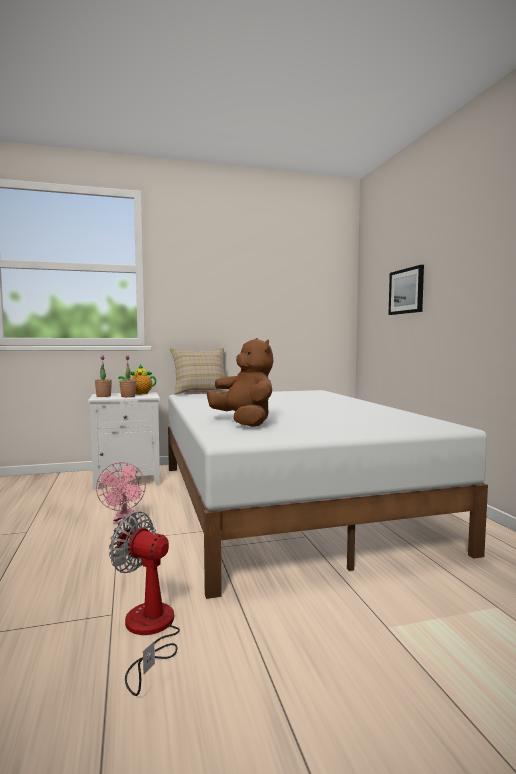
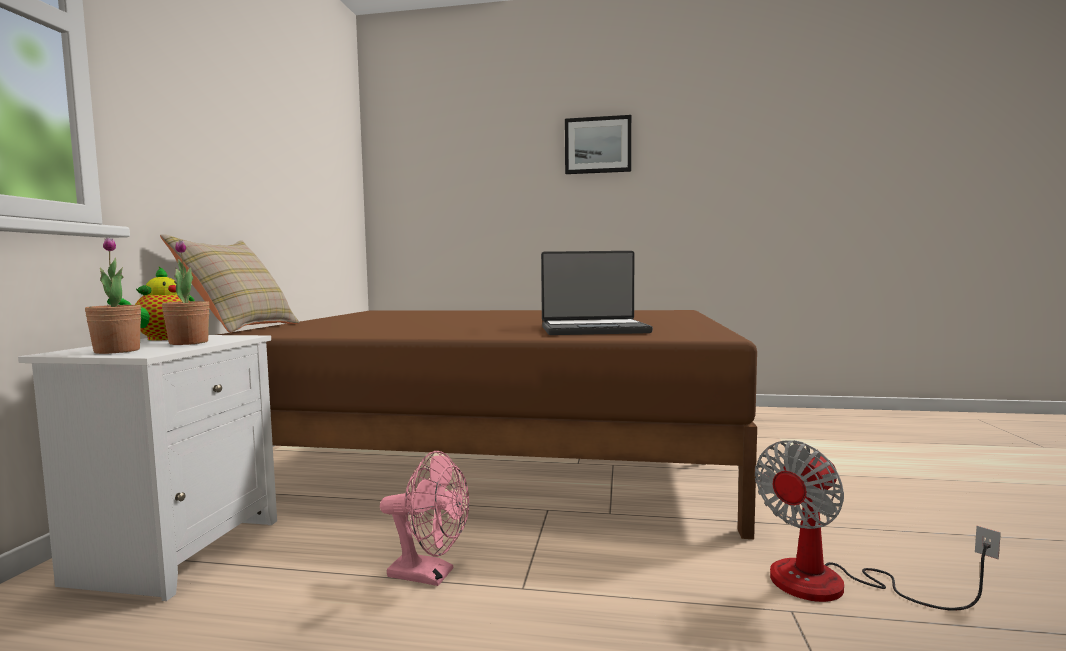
camera: 65 degrees left, 0 degrees up
white bed [168,390,488,599] -> brown bed [218,310,757,539]
brown plush toy [207,338,273,427] -> laptop [541,251,653,335]
picture [388,265,424,315] -> picture moved to [565,115,631,174]

